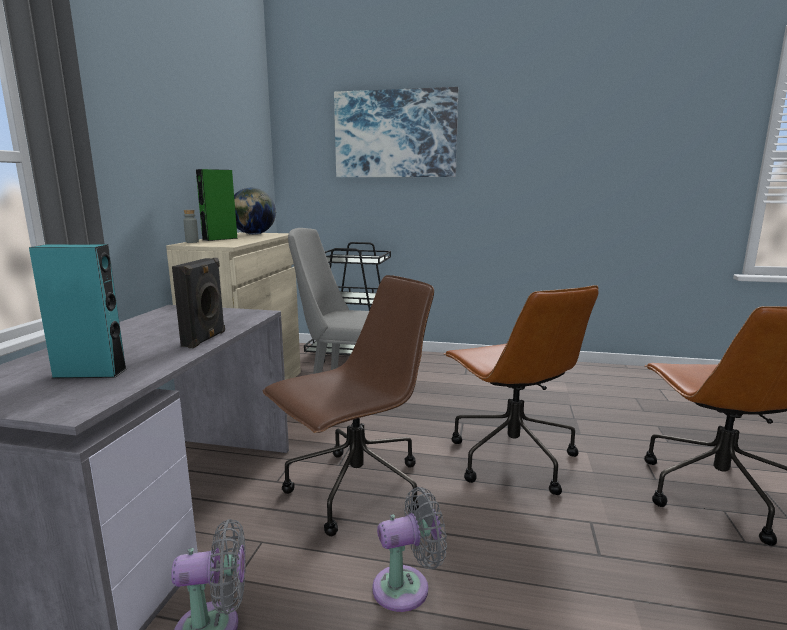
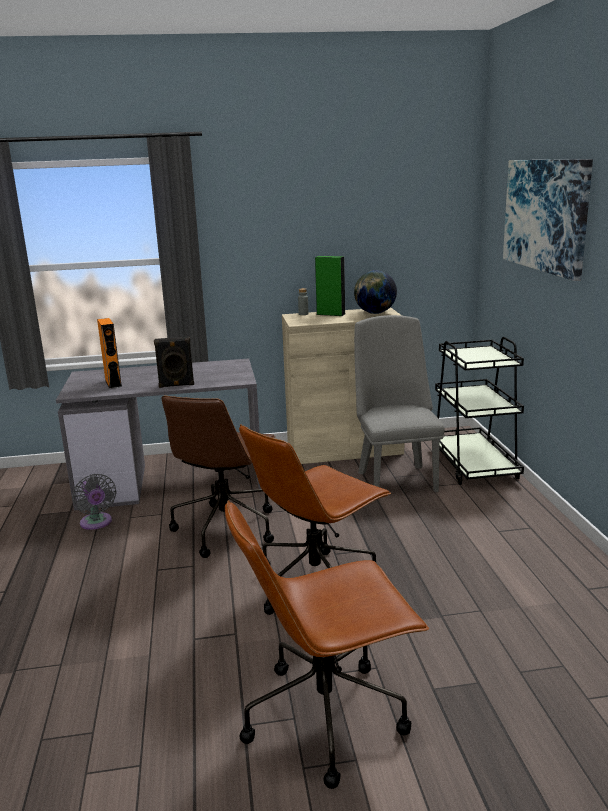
camera: 70 degrees right, 5 degrees up
turquoise speaker [29,244,127,379] -> orange speaker [97,318,122,389]
brown office chair [263,275,434,536] -> brown office chair turned 75 degrees clockwise [162,396,276,558]
grey fan [372,487,447,612] -> none

